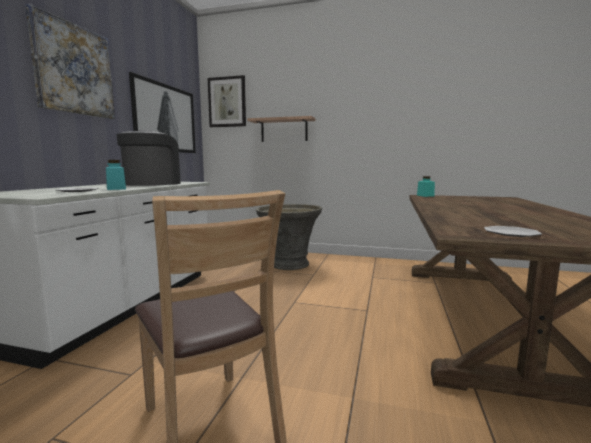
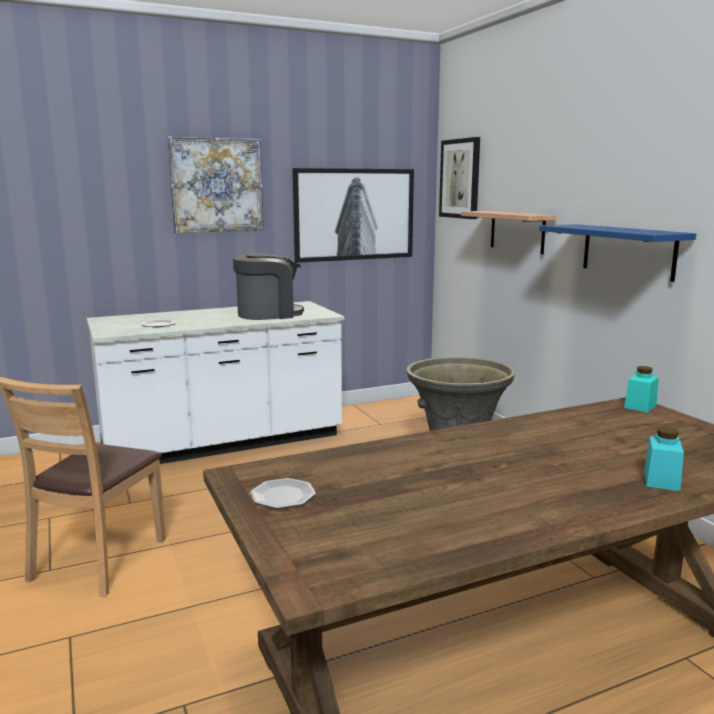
camera: 50 degrees right, 5 degrees up
turquoise jar [106,160,126,190] -> turquoise jar moved to [644,427,684,491]
none -> blue shelf [539,224,696,282]

